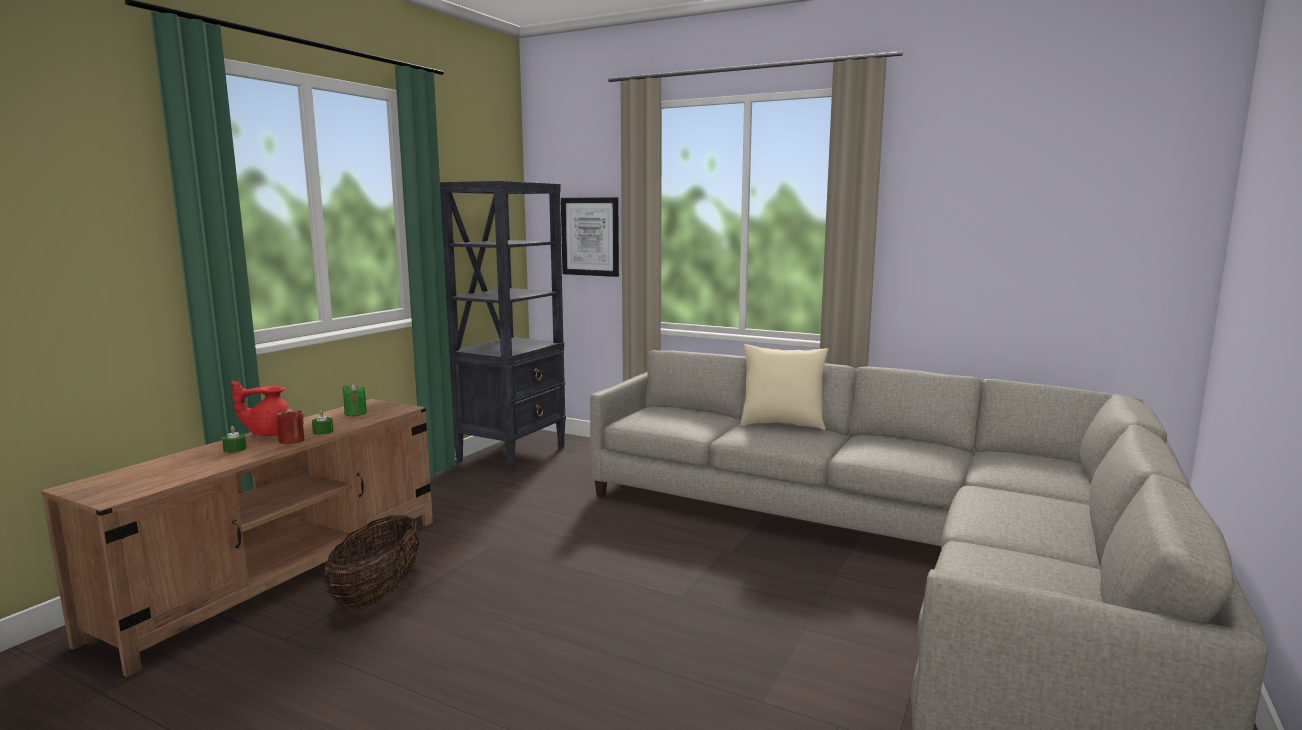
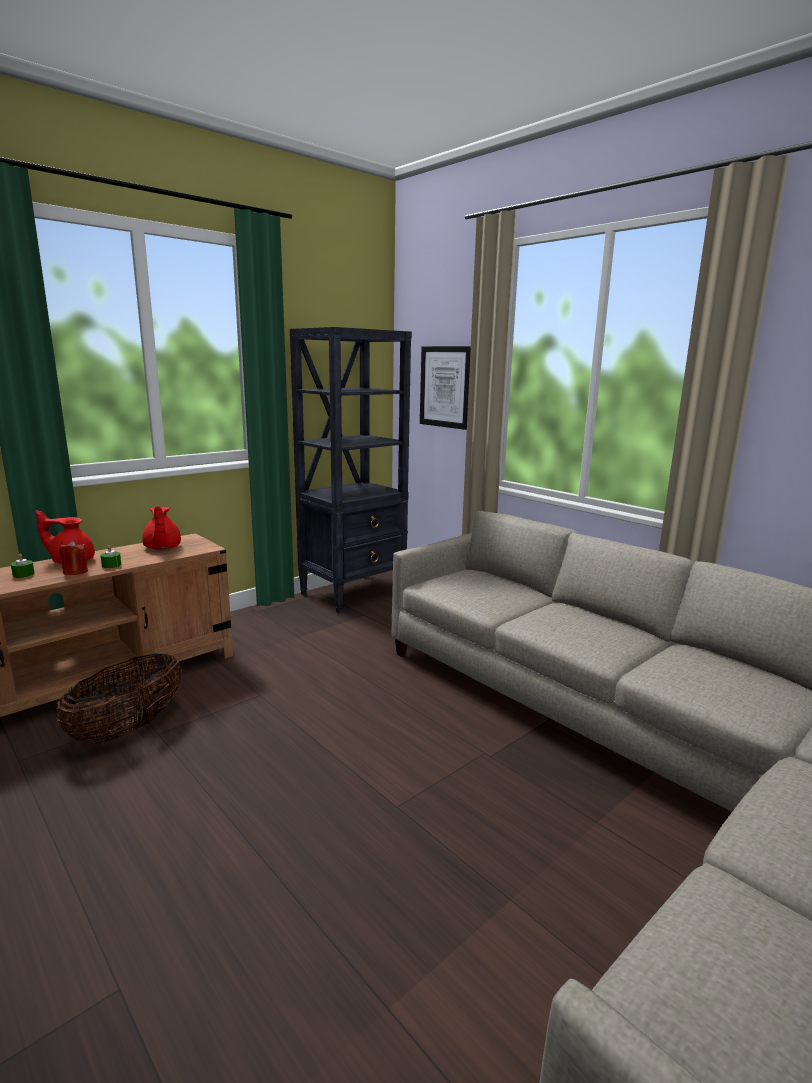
camera: 20 degrees right, 5 degrees up
green candle [342,383,367,416] -> red teapot [142,506,181,550]
beige pillow [740,344,829,430] -> none

